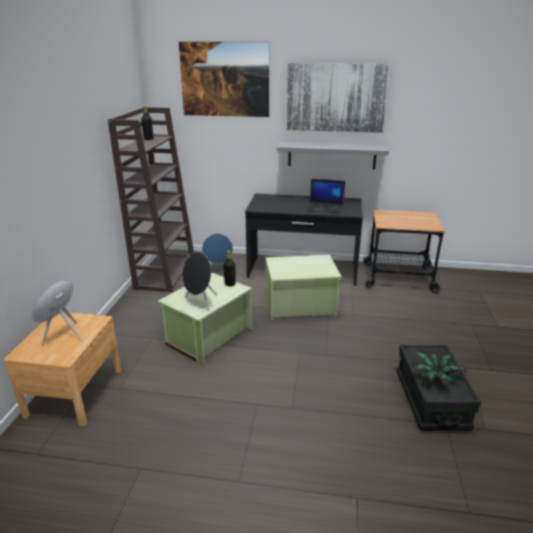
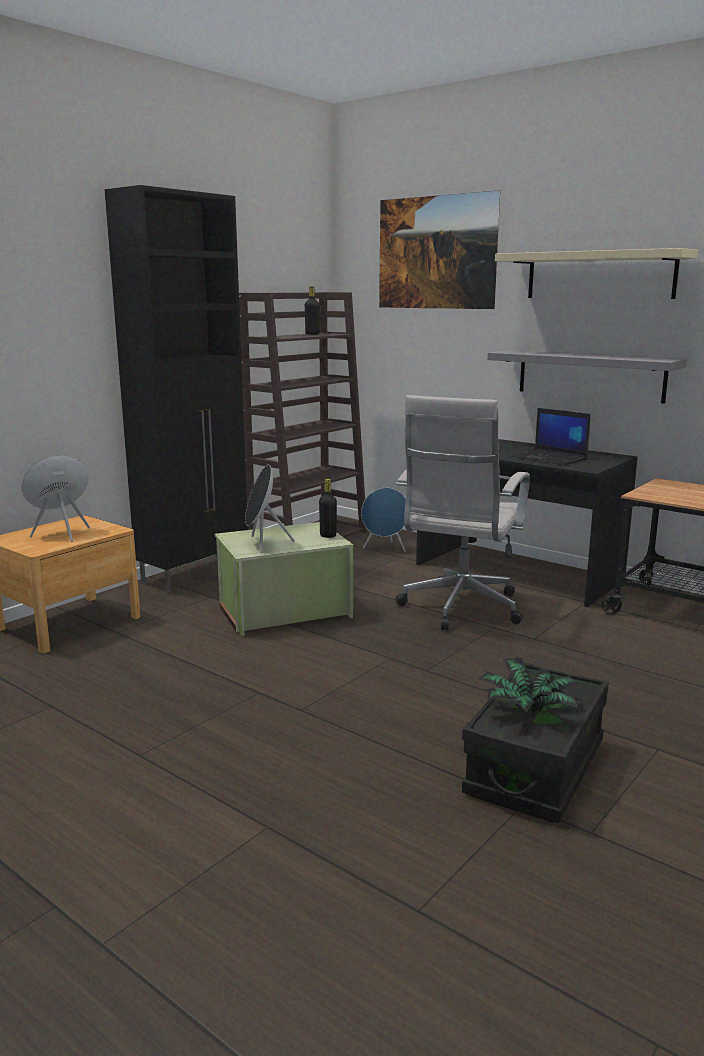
camera: 30 degrees right, 10 degrees down
green storage box [266,254,342,320] -> white office chair [395,395,530,631]
picture [287,63,390,133] -> beige shelf [495,248,699,299]
none -> black cabinet [105,185,248,593]

